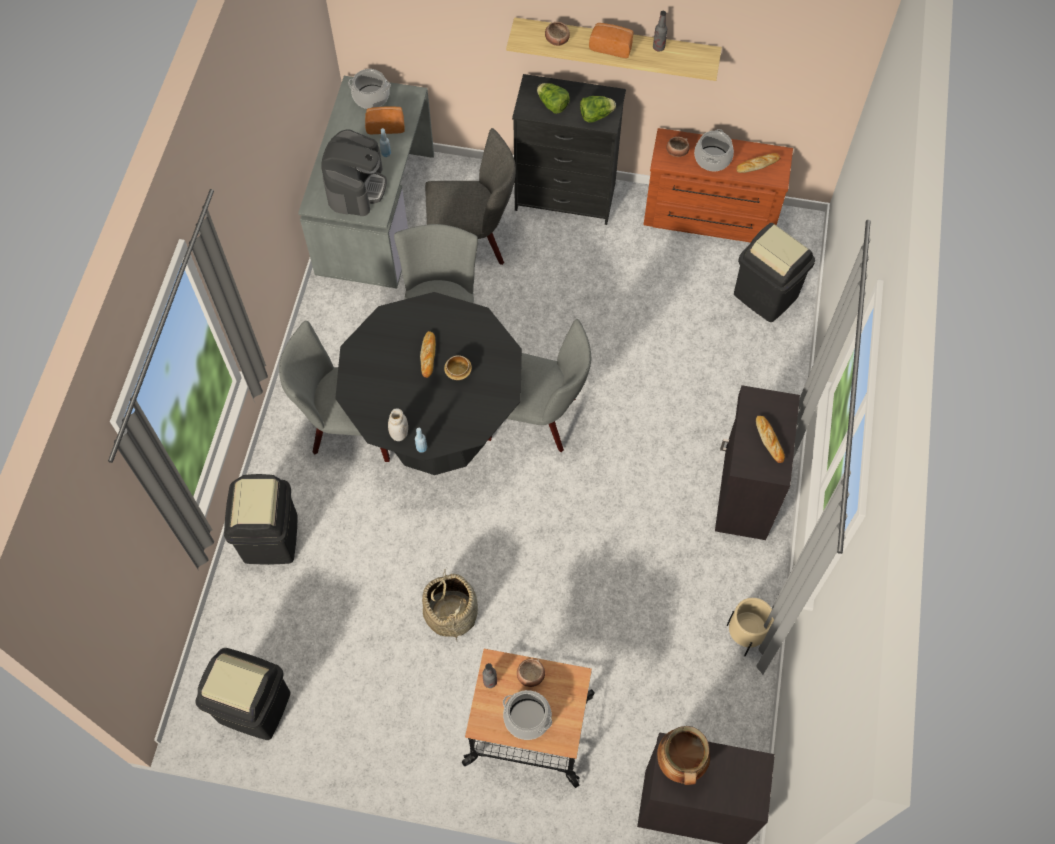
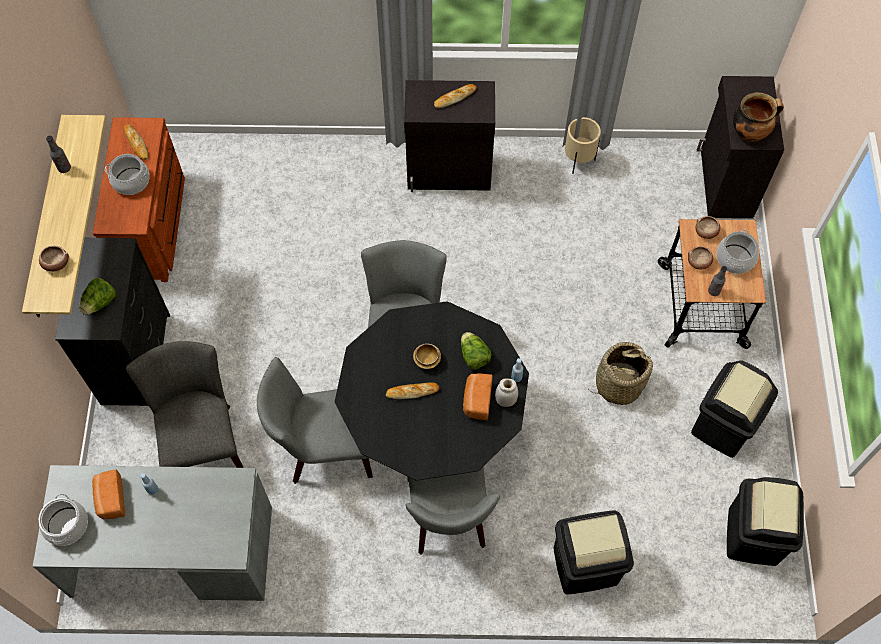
camera: 100 degrees left, 0 degrees up
coffee machine [321,130,387,216] -> none
lettuce [580,96,616,123] -> lettuce moved to [461,332,492,370]
bread [589,23,633,58] -> bread moved to [463,373,492,420]
bowl [666,137,689,157] -> bowl moved to [695,216,720,239]
black trash can [734,223,815,322] -> black trash can moved to [691,360,778,458]

